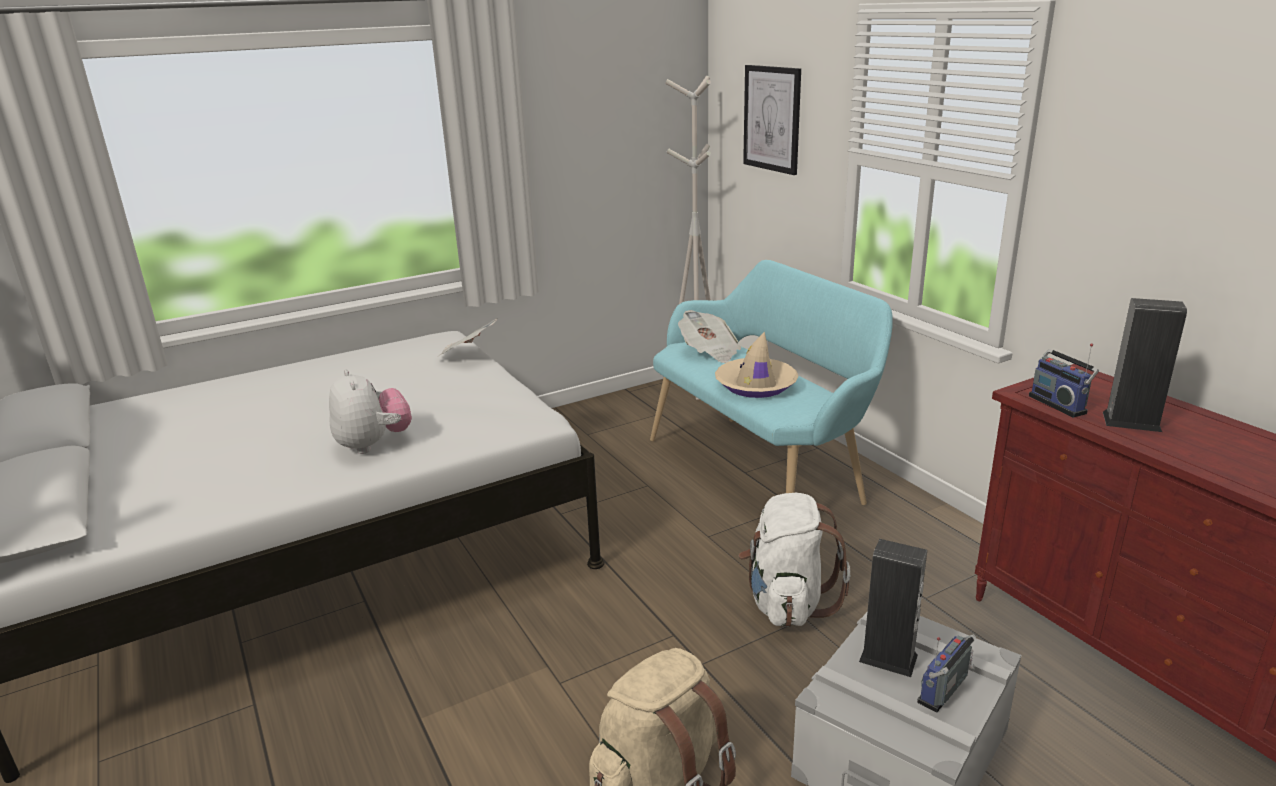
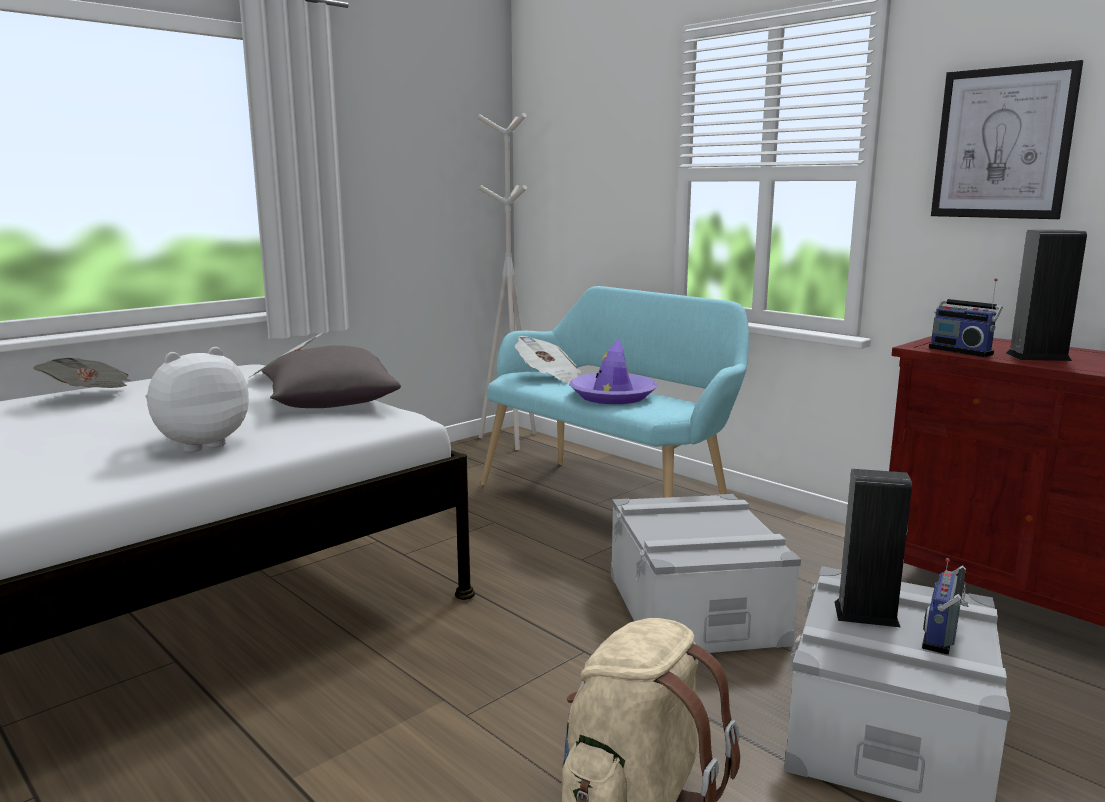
camera: 15 degrees left, 10 degrees down
plush toy [329,369,412,454] -> plush toy turned 90 degrees counterclockwise [145,347,249,452]
beige hat [715,331,799,398] -> purple hat [569,338,657,404]
white backpack [739,493,850,627] -> grey storage box [611,494,801,653]
picture [743,65,801,175] -> picture moved to [931,60,1083,219]
none -> newspaper [33,358,131,388]
none -> grey pillow [262,345,401,408]

